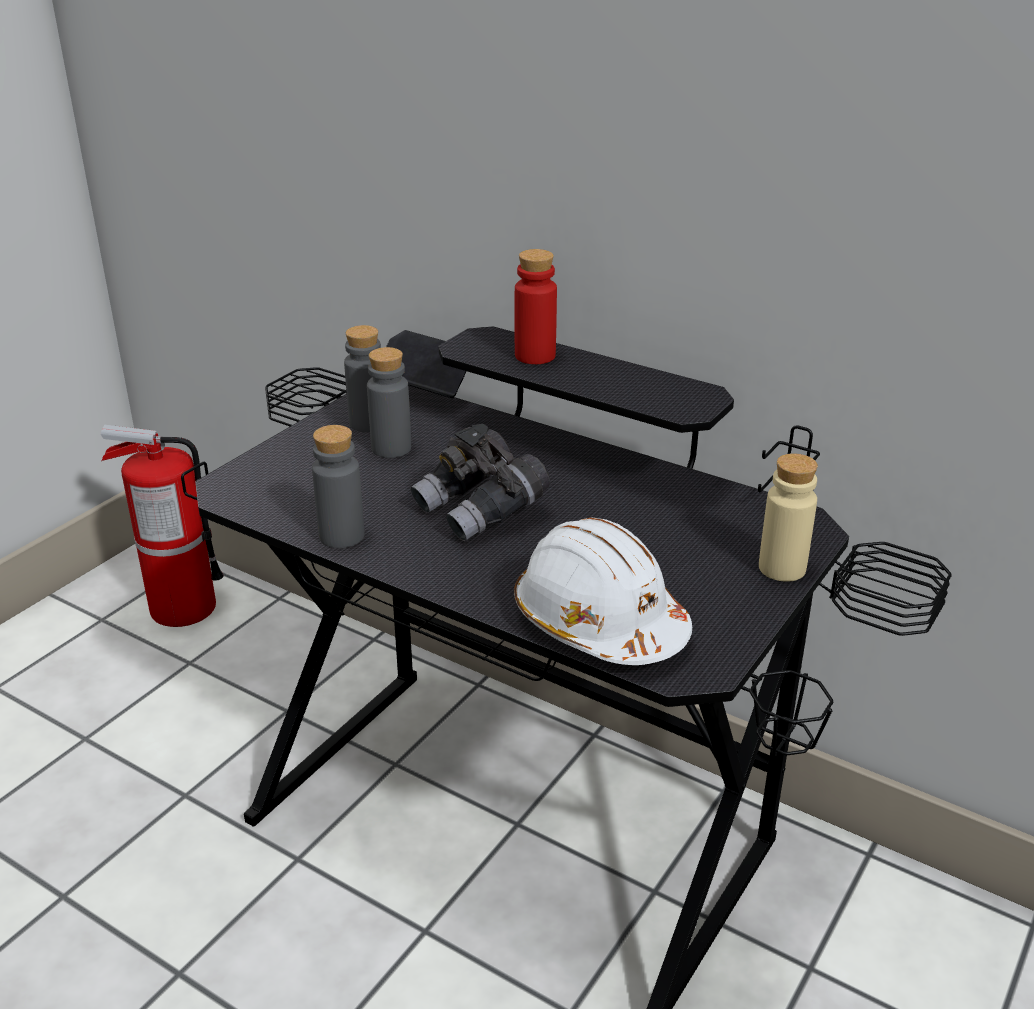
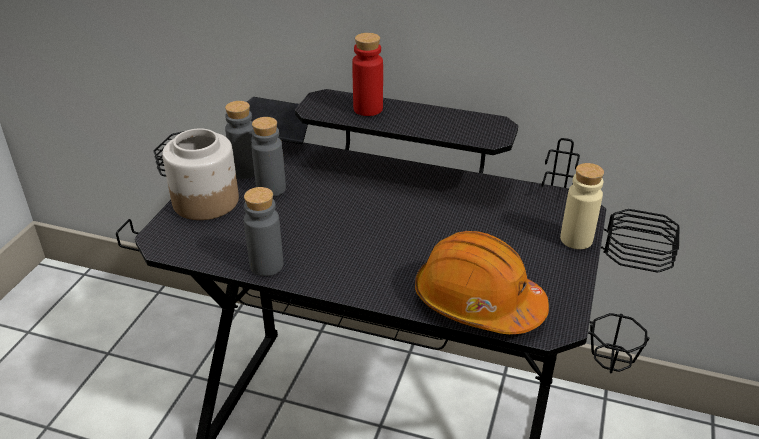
camera: 15 degrees left, 5 degrees up
fire extinguisher [101,425,224,627] -> none
grey binoculars [410,424,550,541] -> none
white hard hat [514,518,692,665] -> orange hard hat [415,231,549,334]
none -> jar [162,128,239,220]

